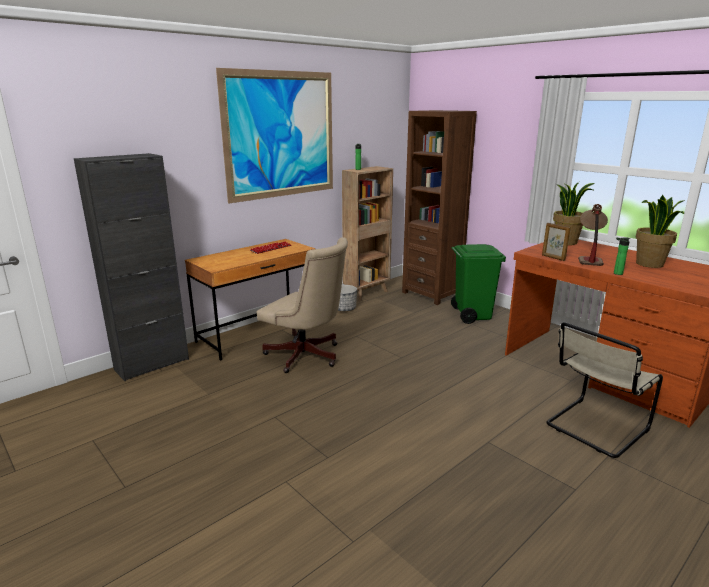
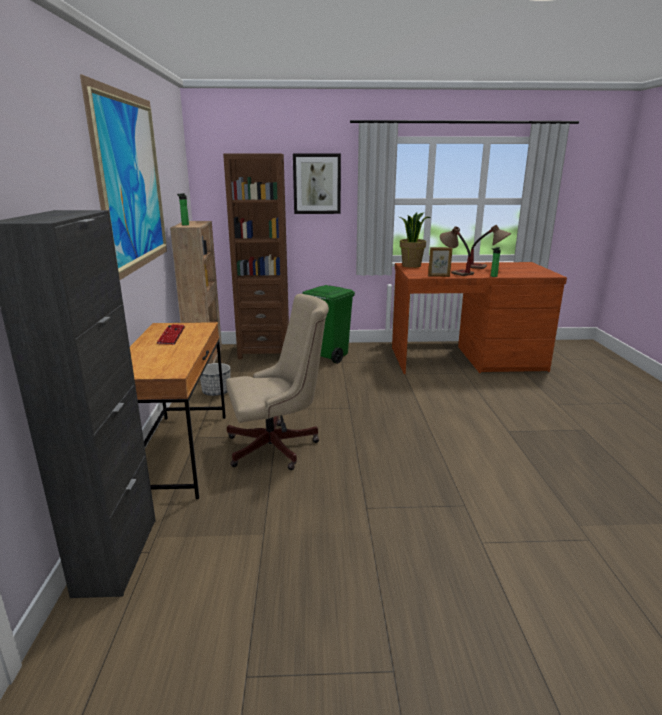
camera: 50 degrees left, 0 degrees up
beige chair [546,322,663,458] -> none
potted plant [635,195,685,268] -> table lamp [470,225,511,269]
none -> picture [293,153,341,214]

